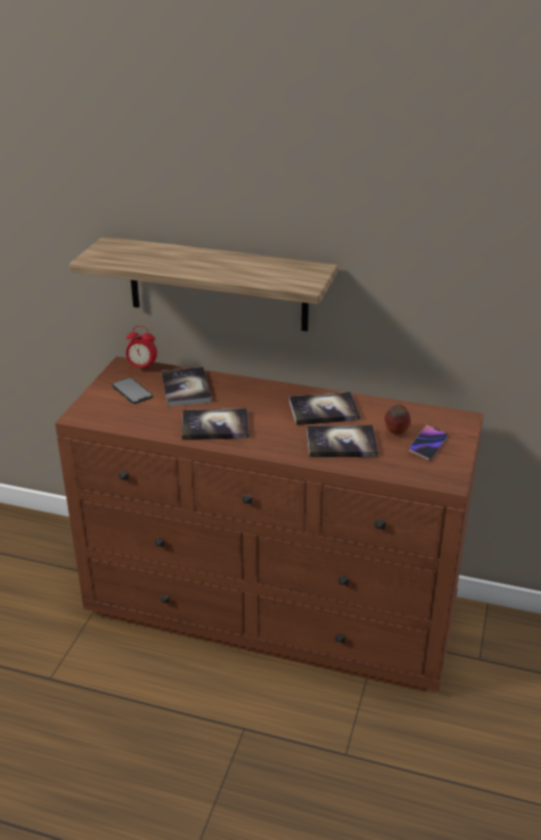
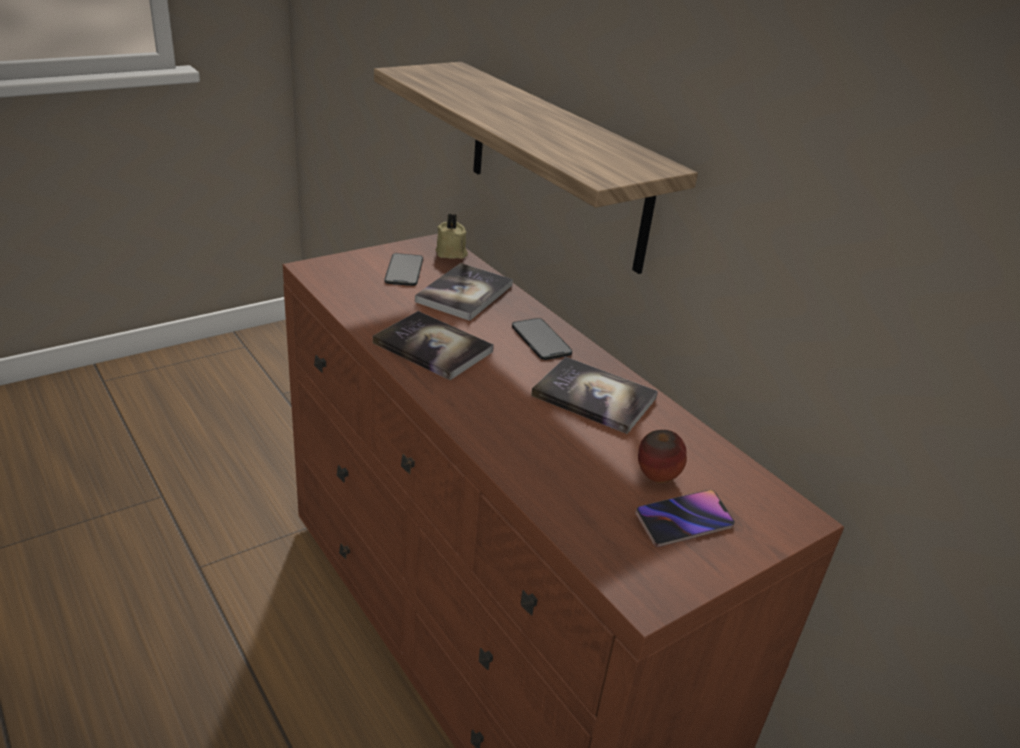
camera: 35 degrees right, 0 degrees up
alarm clock [126,326,157,372] -> beige candle [435,214,468,259]
book [307,425,378,458] -> none
none -> phone [512,318,572,360]

